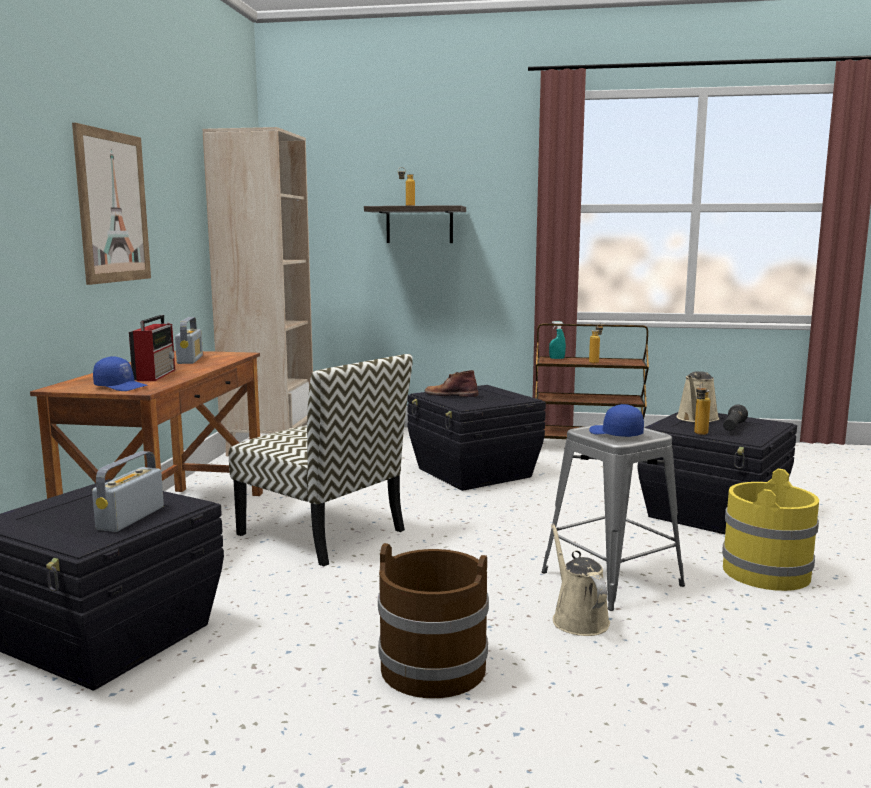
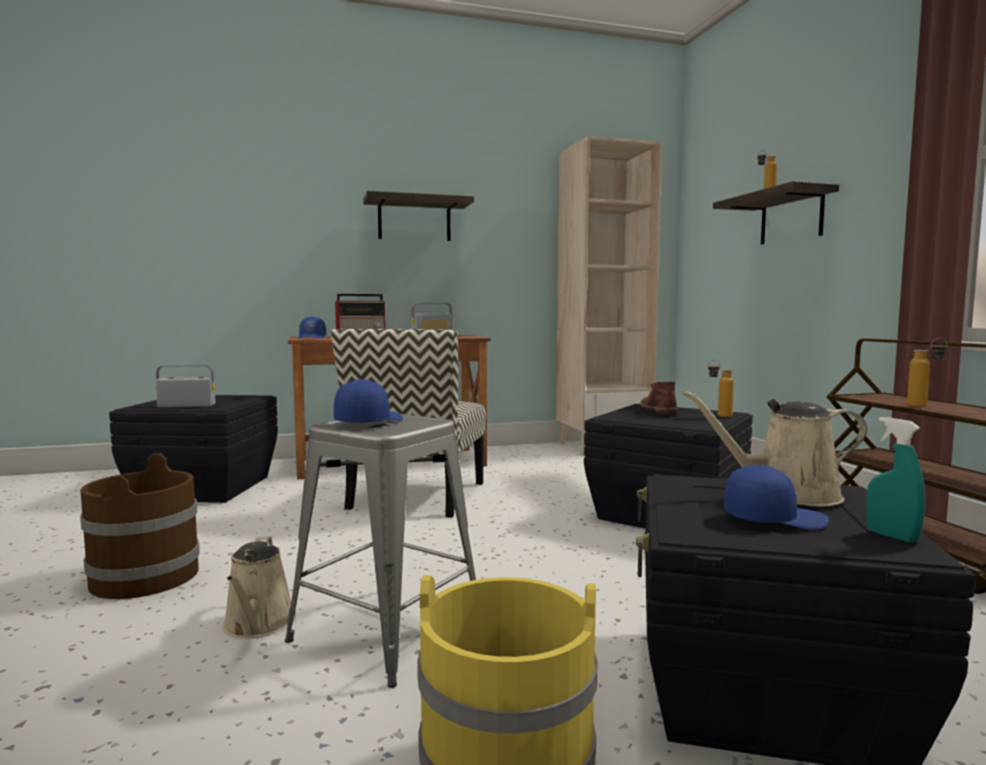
camera: 65 degrees right, 5 degrees down
picture [72,123,151,285] -> shelf [363,191,474,241]
turquoise spray bottle [549,321,566,359] -> turquoise spray bottle moved to [867,417,925,543]
beige watering can [551,524,610,636] -> beige watering can turned 120 degrees clockwise [222,536,296,638]
bottle [694,383,710,435] -> bottle moved to [708,360,734,417]
black flashlight [723,405,748,431] -> blue cap [724,465,829,530]

